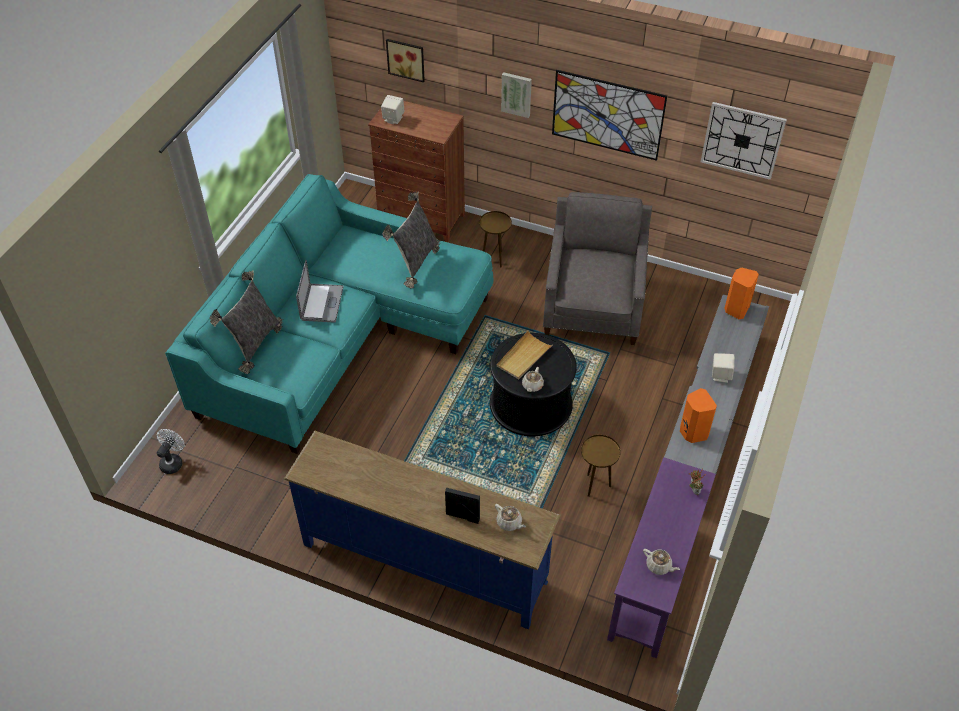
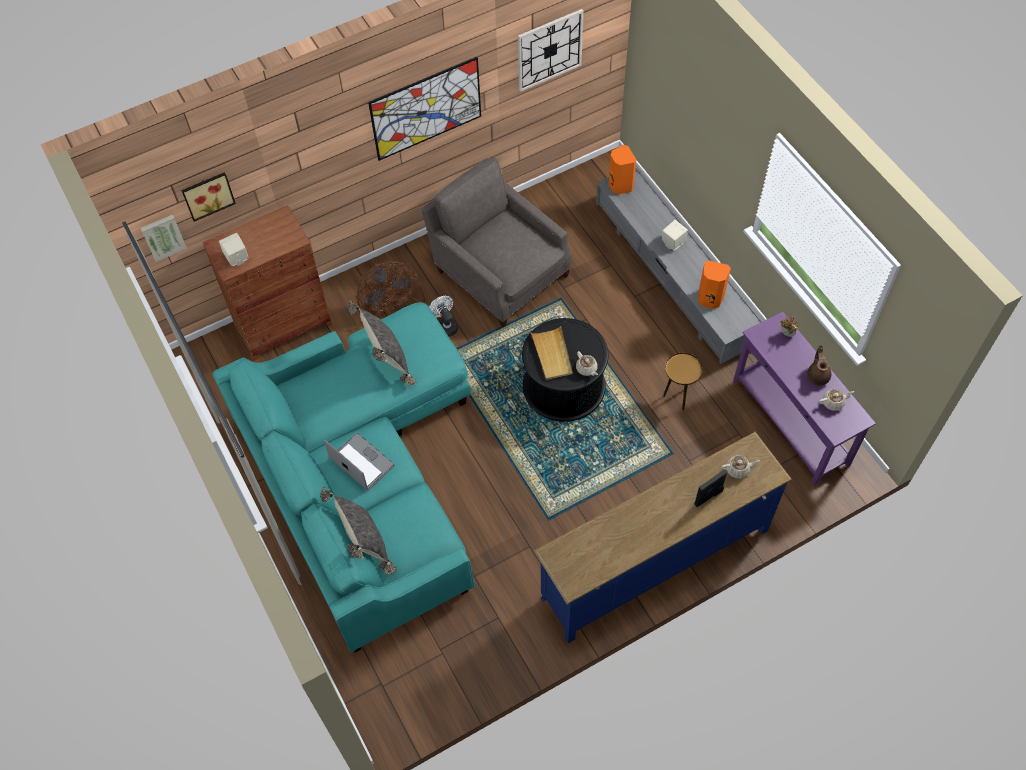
camera: 50 degrees left, 10 degrees up
white fan [157,429,185,474] -> white fan moved to [429,296,458,337]
brown side table [479,211,512,268] -> brown fan [355,261,425,324]
picture [501,72,532,118] -> picture moved to [141,215,187,262]
none -> brown teapot [807,345,831,386]

